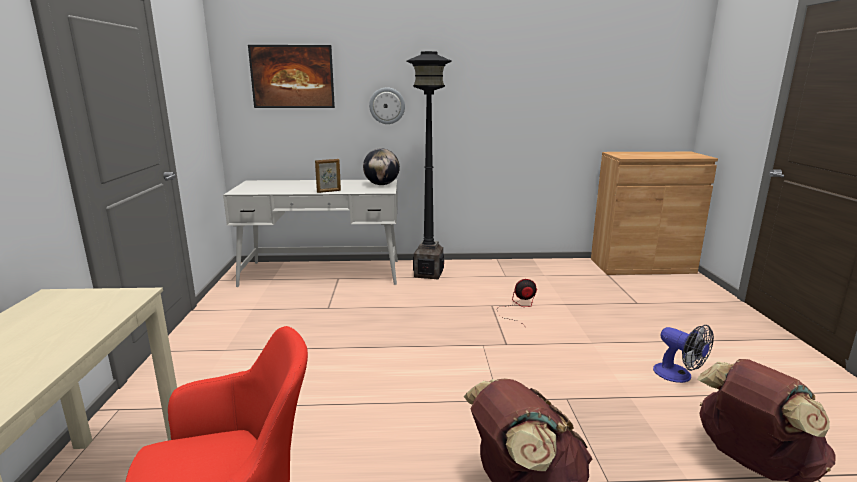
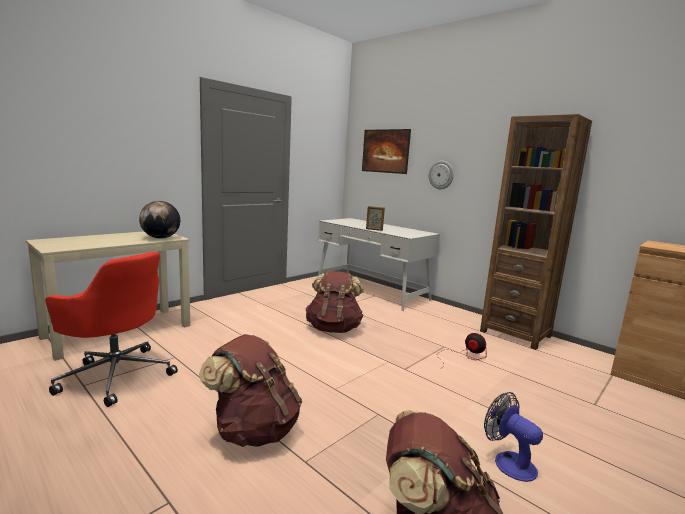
camera: 45 degrees right, 5 degrees down
globe [363,148,400,185] -> globe moved to [139,201,180,239]
black floor lamp [407,51,452,279] -> none
fan [653,325,714,383] -> fan turned 135 degrees clockwise [484,392,543,482]
none -> brown backpack [306,271,364,333]
none -> brown bookcase [480,114,592,350]

